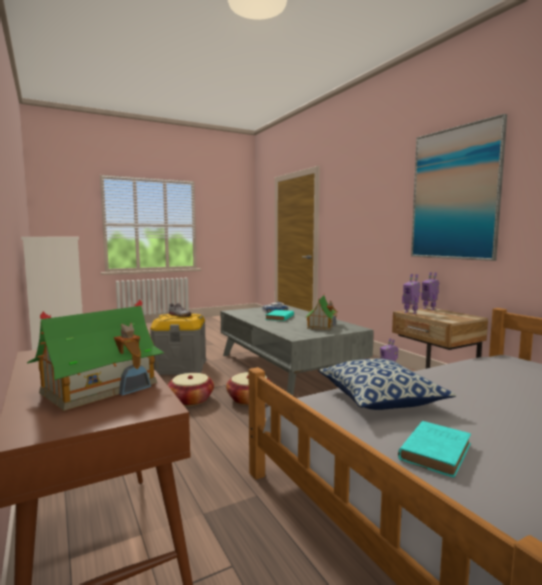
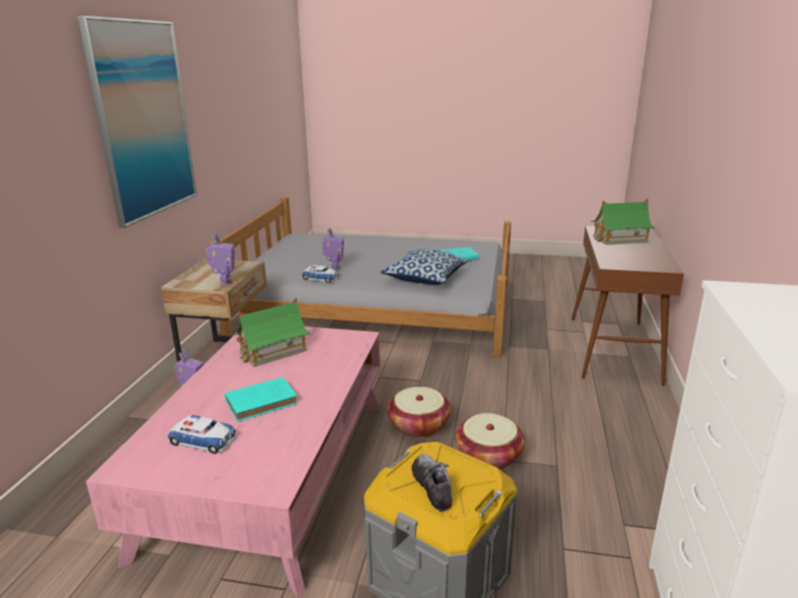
camera: 140 degrees left, 15 degrees up
grey coffee table [221,305,374,396] -> pink coffee table [86,326,380,598]
toy robot [421,272,439,310] -> toy robot moved to [322,228,344,271]
none -> toy car [302,264,339,283]

